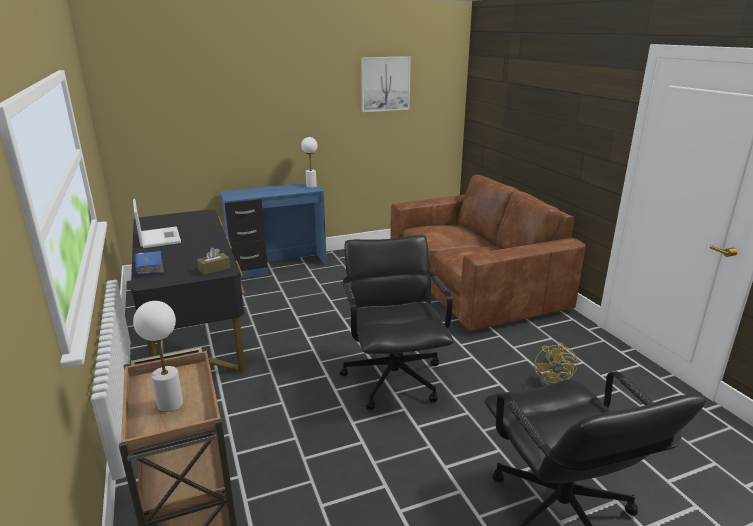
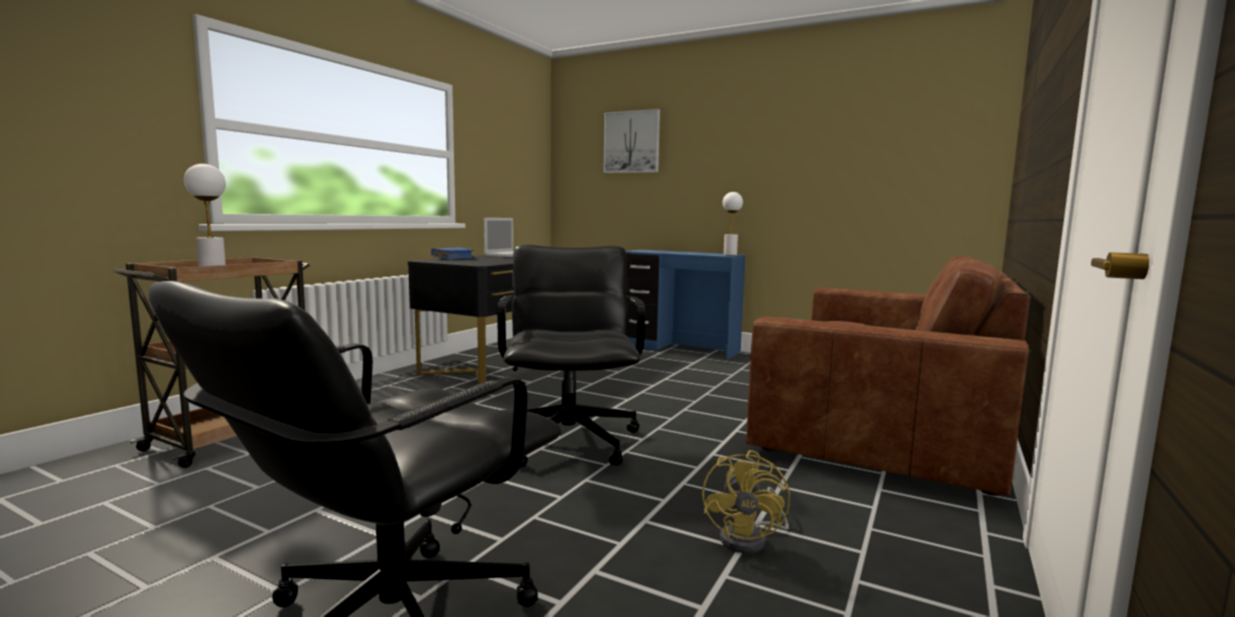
camera: 50 degrees right, 15 degrees down
brown tissue box [197,248,230,275] -> none
black office chair [340,235,454,410] -> black office chair turned 45 degrees counterclockwise [497,245,645,468]
picture [361,56,411,112] -> picture moved to [603,109,660,173]
yellow fan [534,343,578,386] -> yellow fan turned 45 degrees counterclockwise [702,450,790,554]

